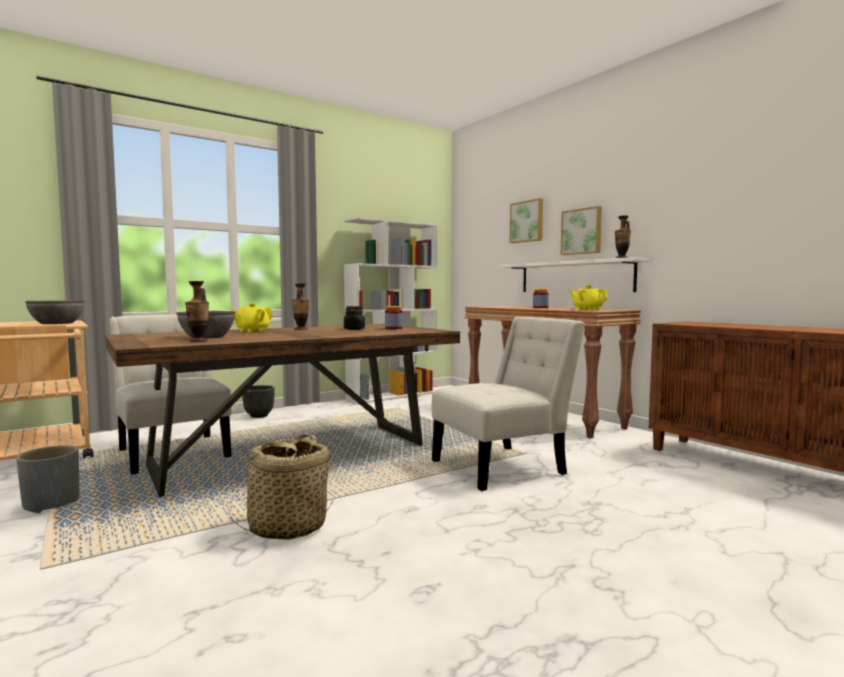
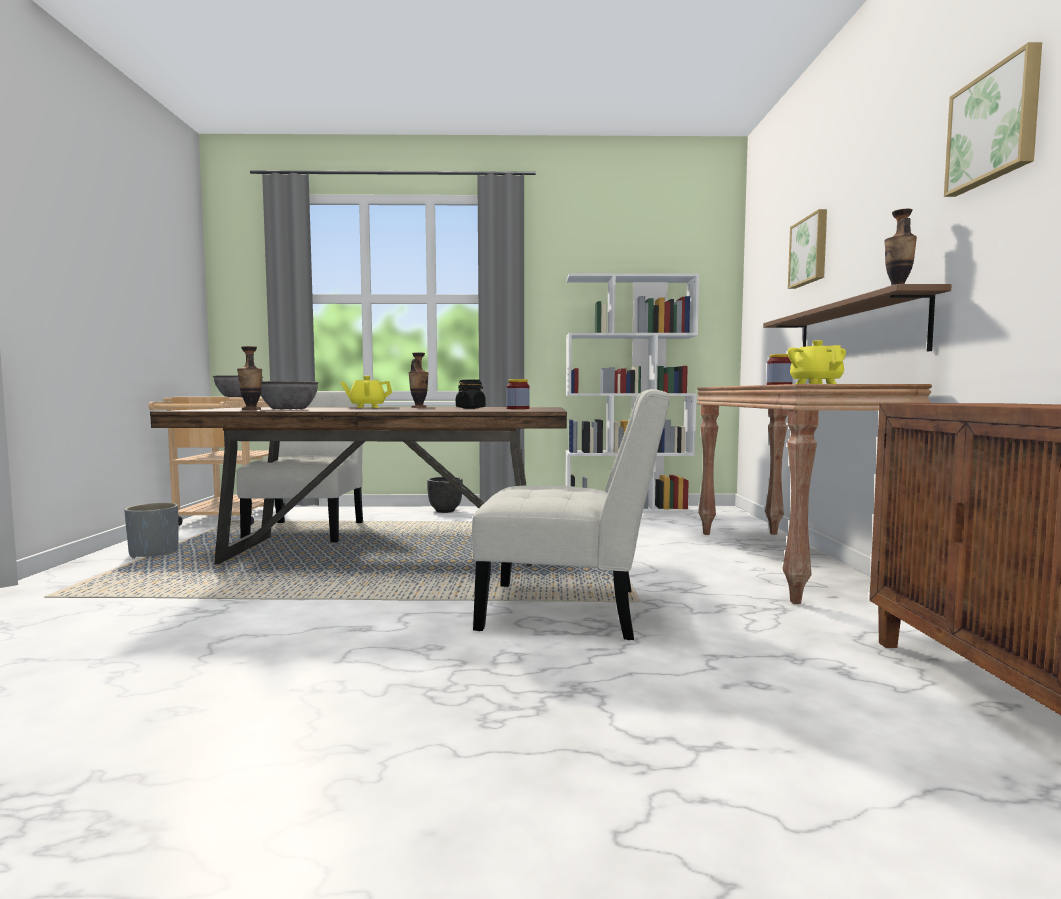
camera: 35 degrees right, 0 degrees up
basket [227,434,334,540] -> none
white shelf [501,257,649,292] -> brown shelf [763,284,951,351]
picture [561,206,602,255] -> picture moved to [944,42,1042,197]

